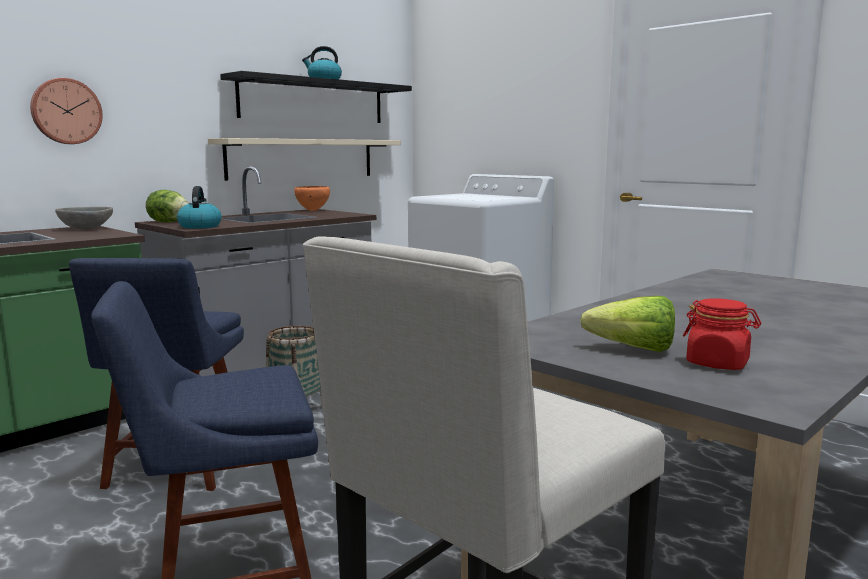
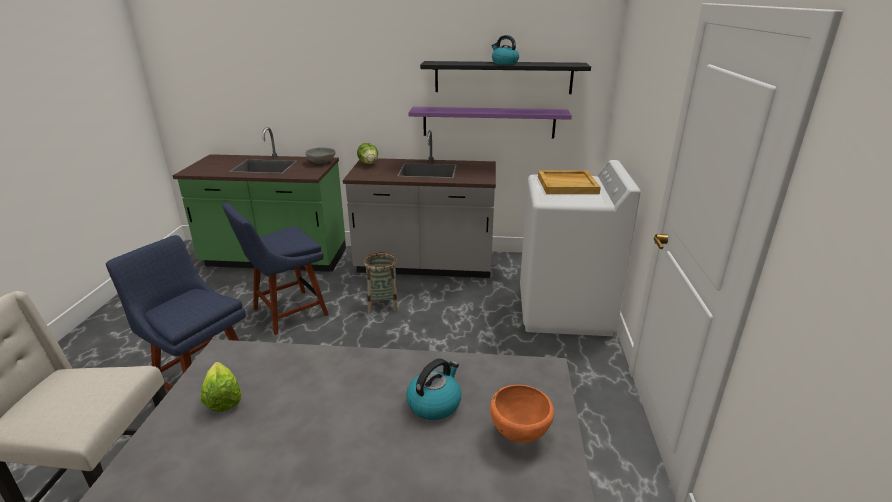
camera: 50 degrees right, 15 degrees up
wall clock [30,78,103,144] -> none
kettle [177,186,221,229] -> kettle moved to [406,358,461,420]
beige shelf [208,138,401,181] -> purple shelf [408,107,572,138]
orange bowl [294,186,330,211] -> orange bowl moved to [490,385,554,443]
red jar [683,298,761,370] -> none
none -> beige tray [538,170,601,194]

